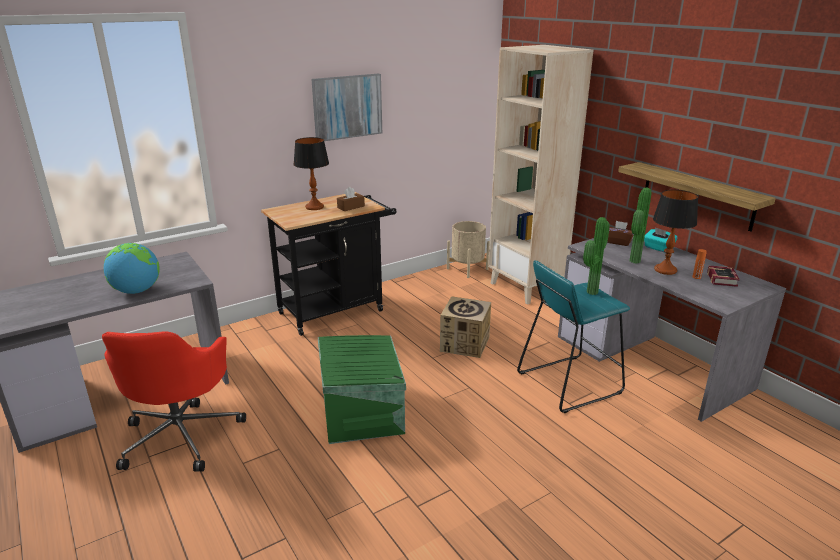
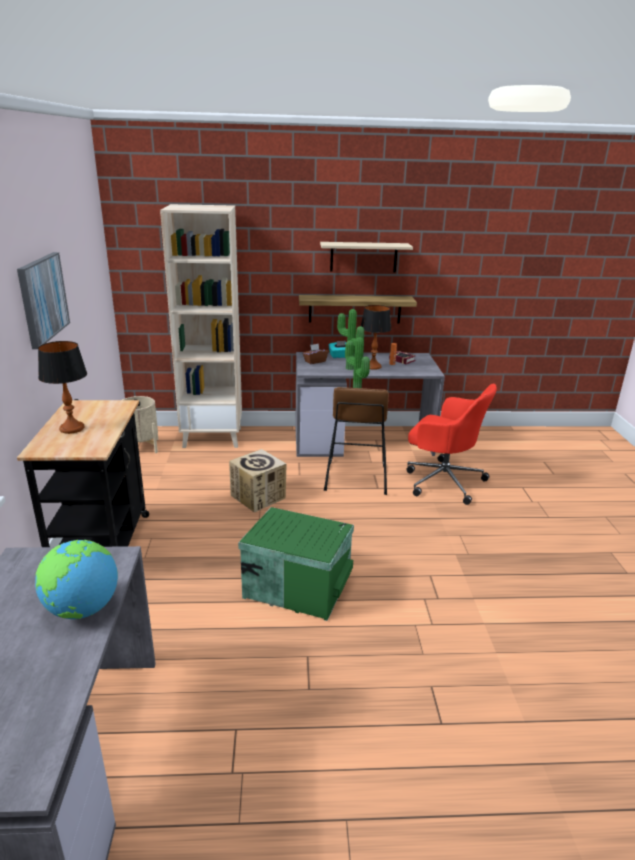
camera: 60 degrees left, 0 degrees up
red office chair [102,331,246,472] -> red office chair moved to [406,384,497,505]
brown tissue box [337,187,365,211] -> none
turquoise stool [517,260,630,413] -> brown stool [324,387,389,495]
none -> beige shelf [320,242,413,272]

